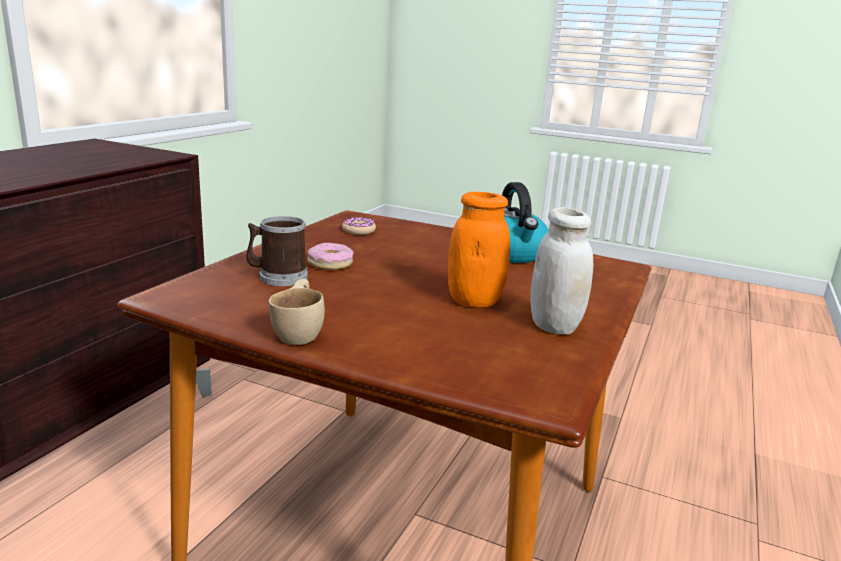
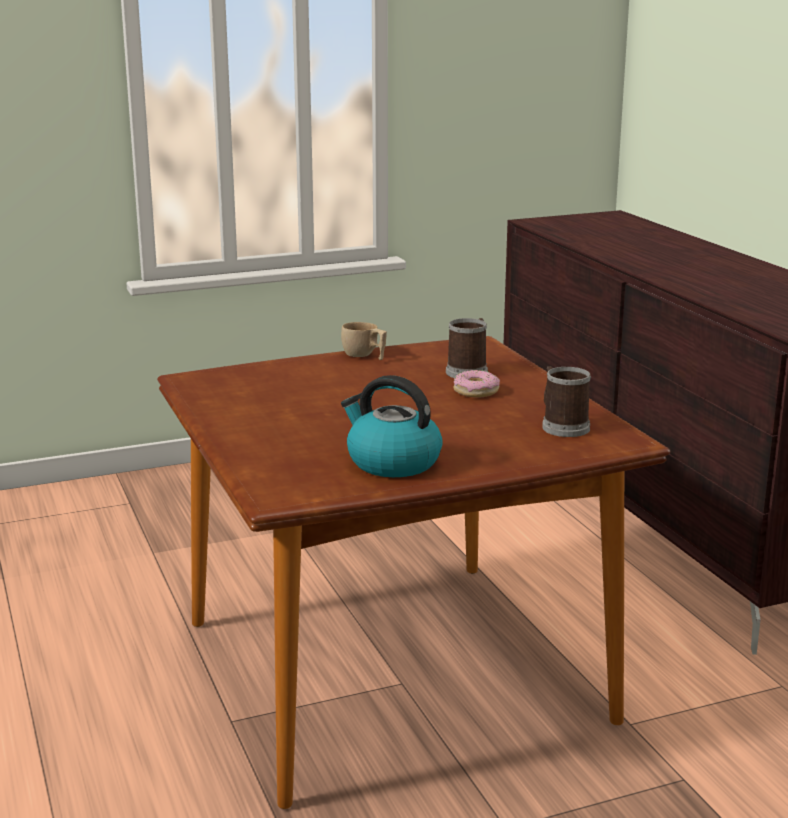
camera: 135 degrees right, 0 degrees up
donut [342,217,376,235] -> mug [542,366,591,437]
orange jar [448,192,510,308] -> none
white jar [530,207,593,334] -> none

